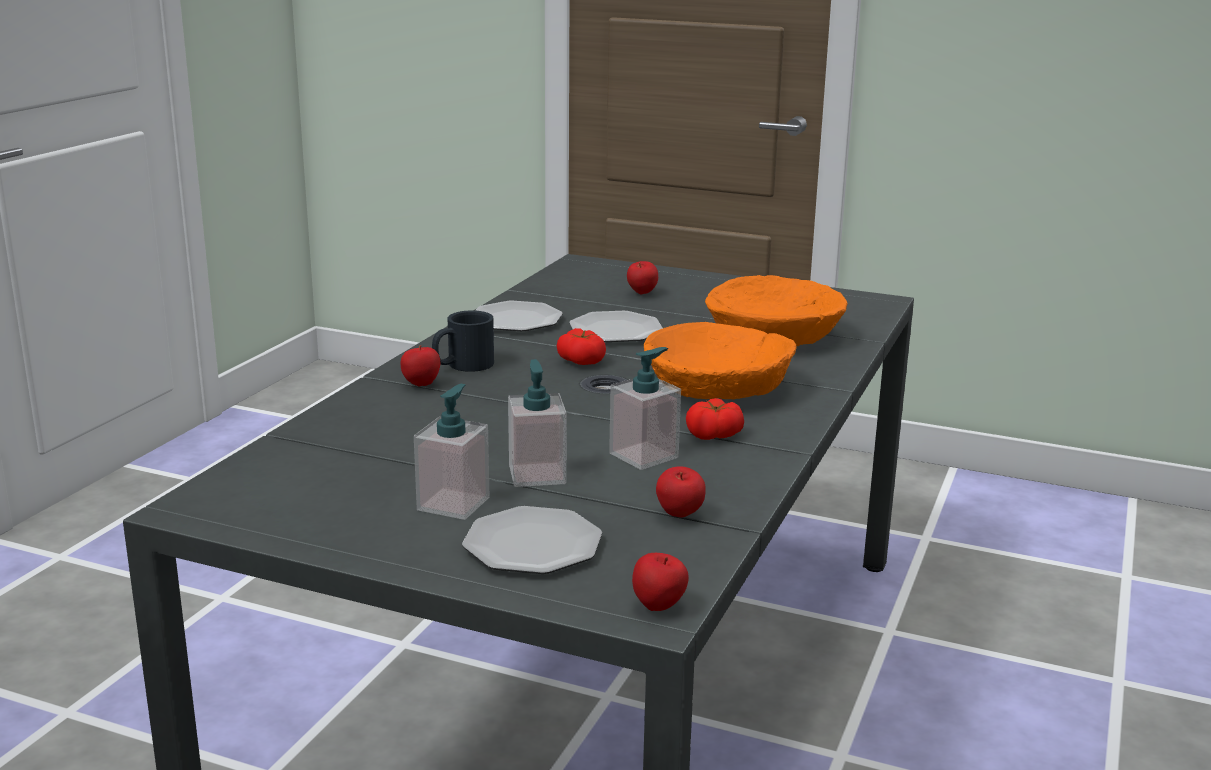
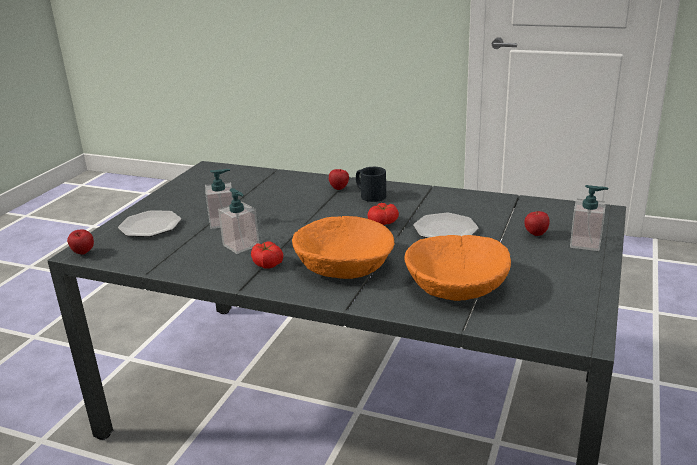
camera: 90 degrees right, 5 degrees up
soap dispenser [414,384,489,520] -> soap dispenser moved to [570,185,609,251]
plate [475,301,563,331] -> none
apple [656,466,706,518] -> none

